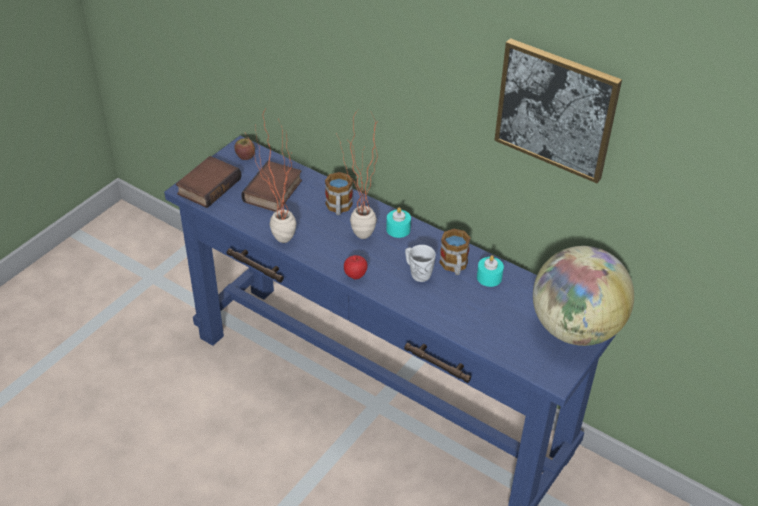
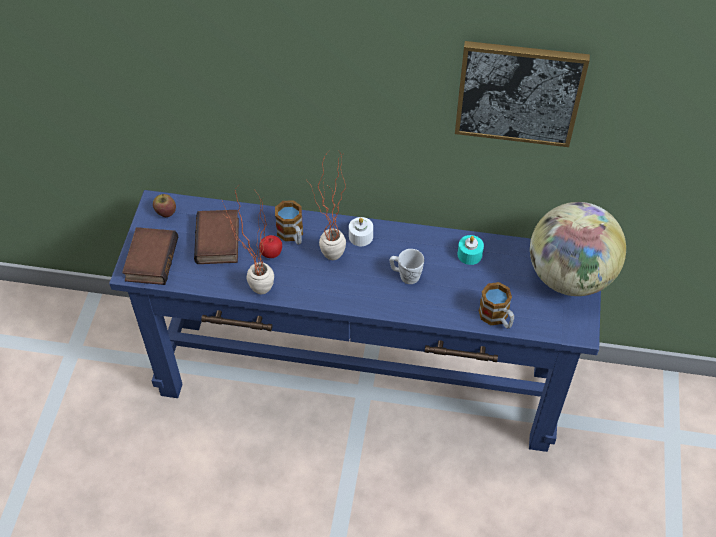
camera: 25 degrees left, 10 degrees up
apple [344,255,368,279] -> apple moved to [259,235,282,258]
turquoise candle [386,207,411,238] -> white candle [349,217,373,246]
mug [439,229,470,275] -> mug moved to [479,282,514,329]

